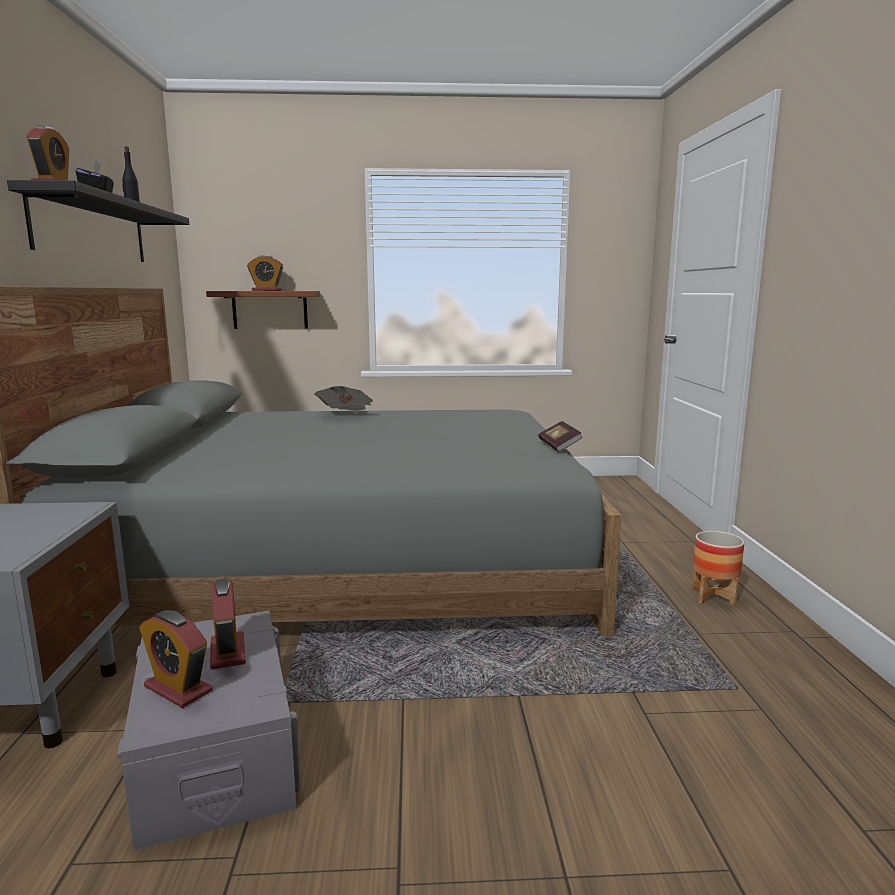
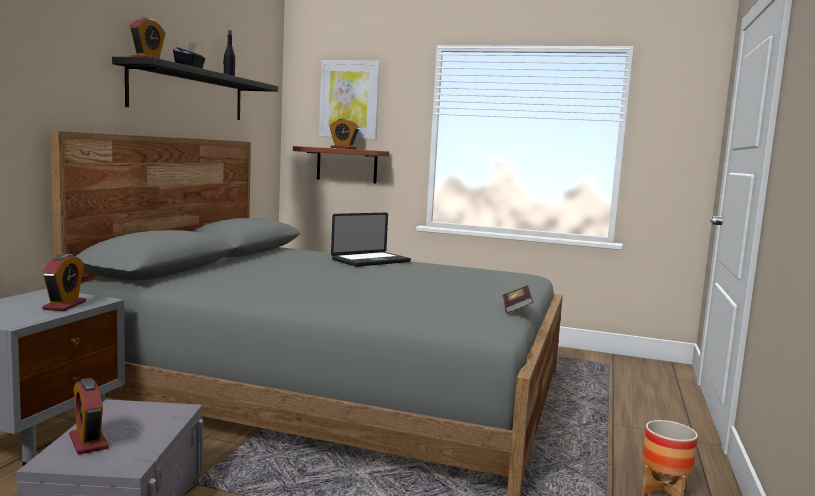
camera: 20 degrees right, 5 degrees down
alarm clock [210,579,246,670] -> alarm clock moved to [42,254,86,311]
newspaper [314,386,373,411] -> laptop [331,213,411,267]
none -> picture [319,60,380,139]

